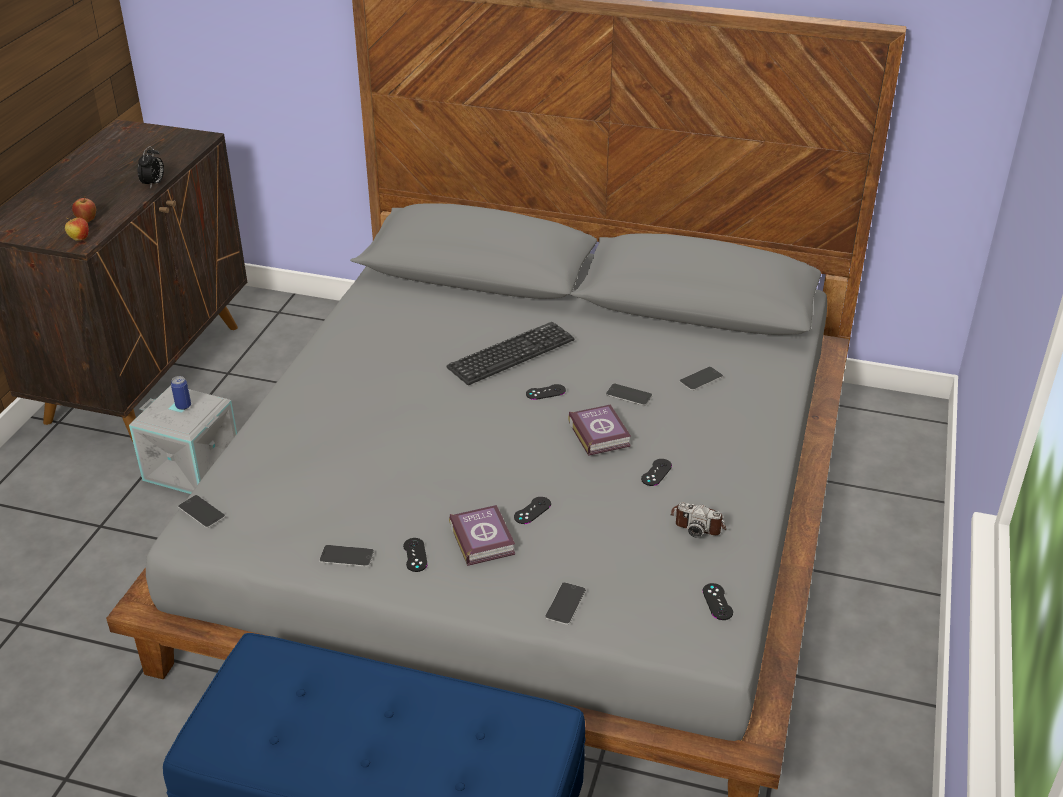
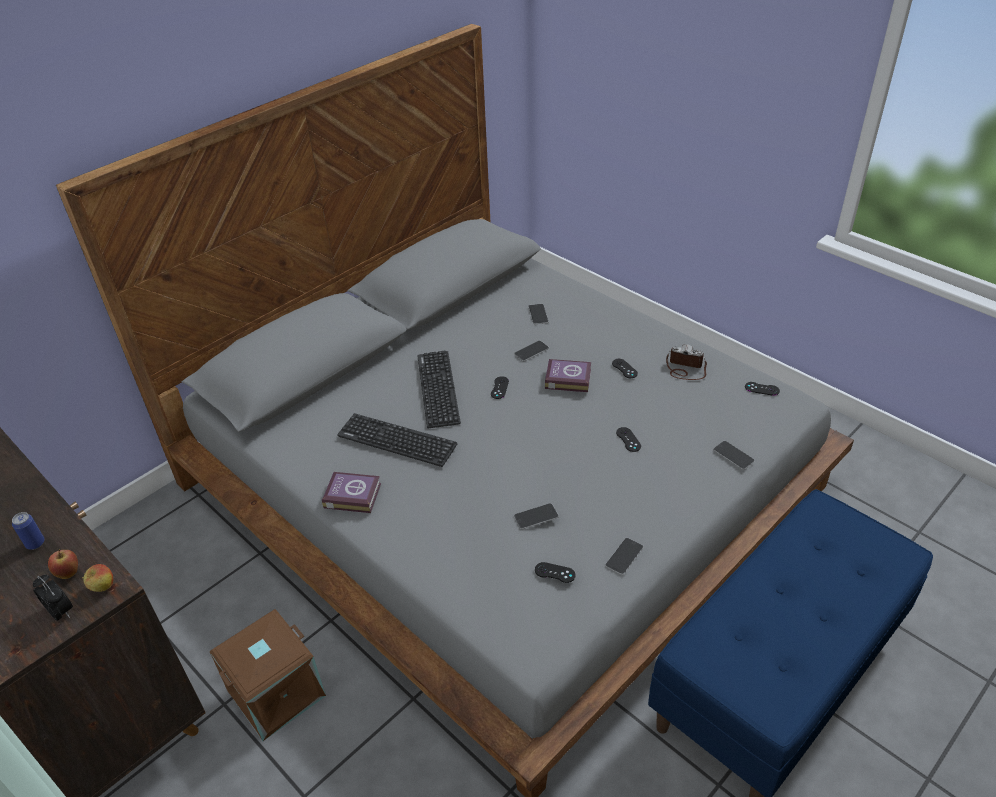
camera: 60 degrees left, 5 degrees up
grey storage box [129,385,237,494] -> brown storage box [209,609,326,741]
alarm clock [138,146,164,188] -> alarm clock moved to [33,575,73,621]
can [171,376,191,410] -> can moved to [12,512,45,550]
phone [178,495,226,528] -> phone moved to [514,503,559,529]
black game controller [403,538,428,572] -> black game controller moved to [535,562,576,583]
book [449,505,515,566] -> book moved to [322,472,381,513]
camera [670,502,726,538] -> camera turned 120 degrees counterclockwise [666,344,707,380]
none -> keyboard [337,413,457,467]

